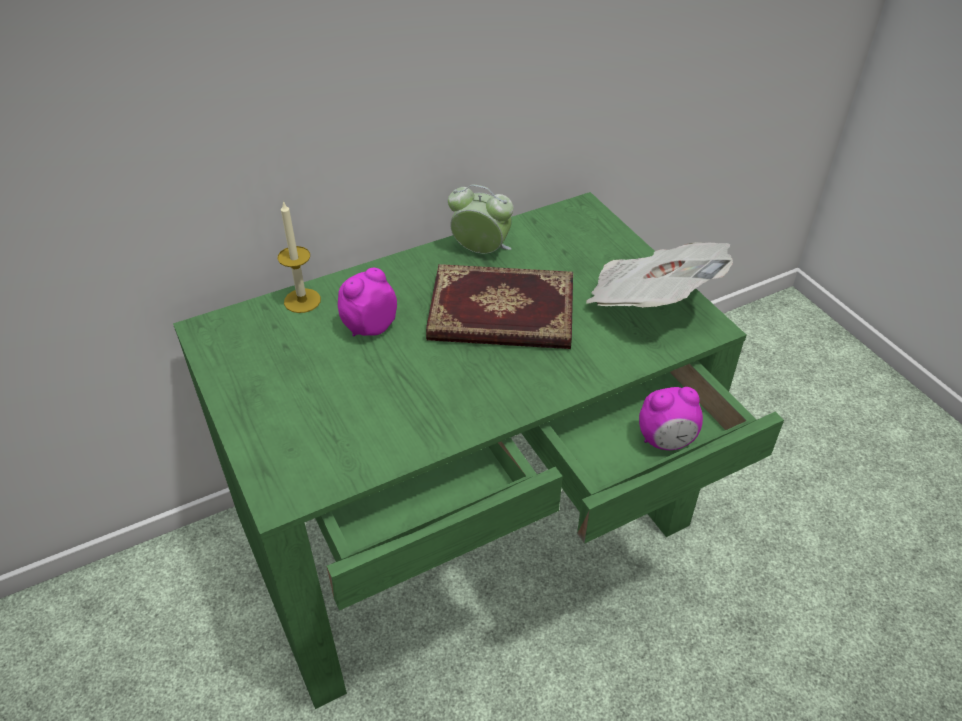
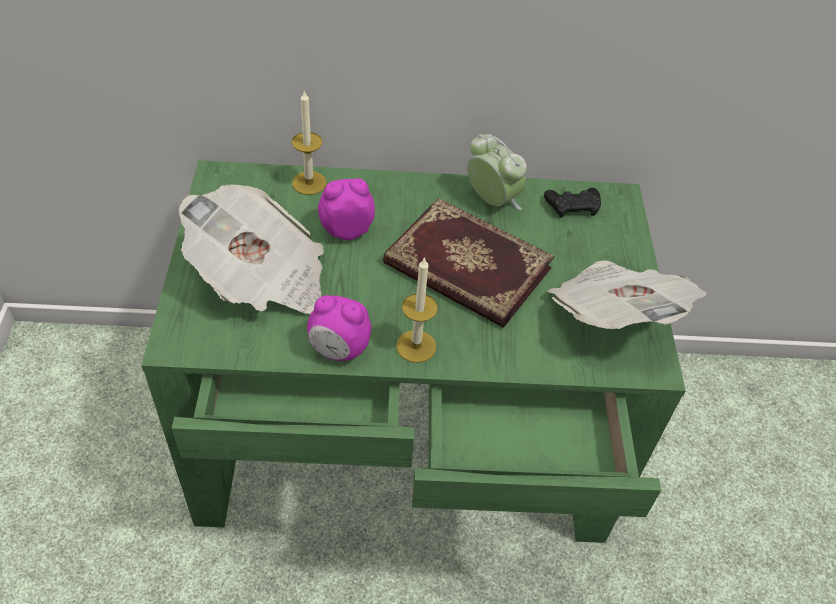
camera: 25 degrees right, 5 degrees up
alarm clock [639,387,703,450] -> alarm clock moved to [307,295,371,361]
none -> newspaper [179,185,324,314]
none -> candle [396,257,438,363]
none -> black game controller [544,188,601,218]

